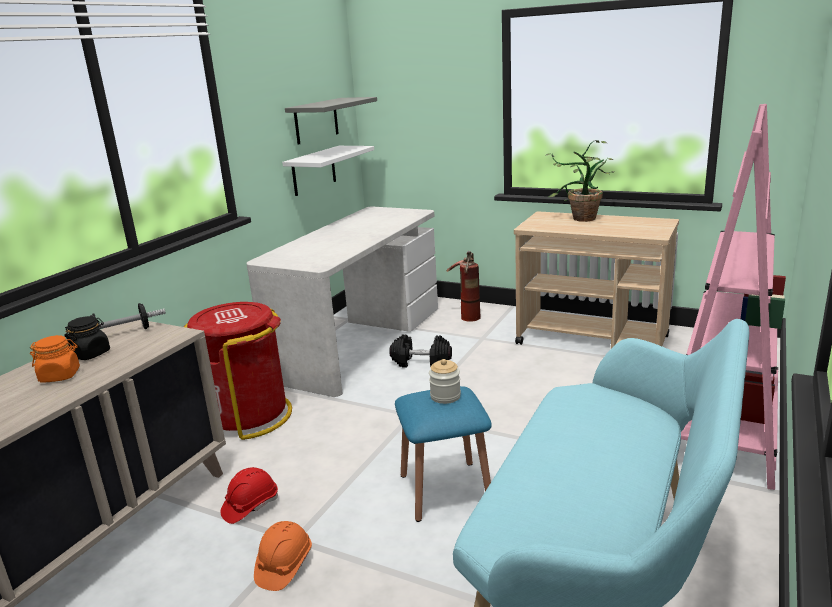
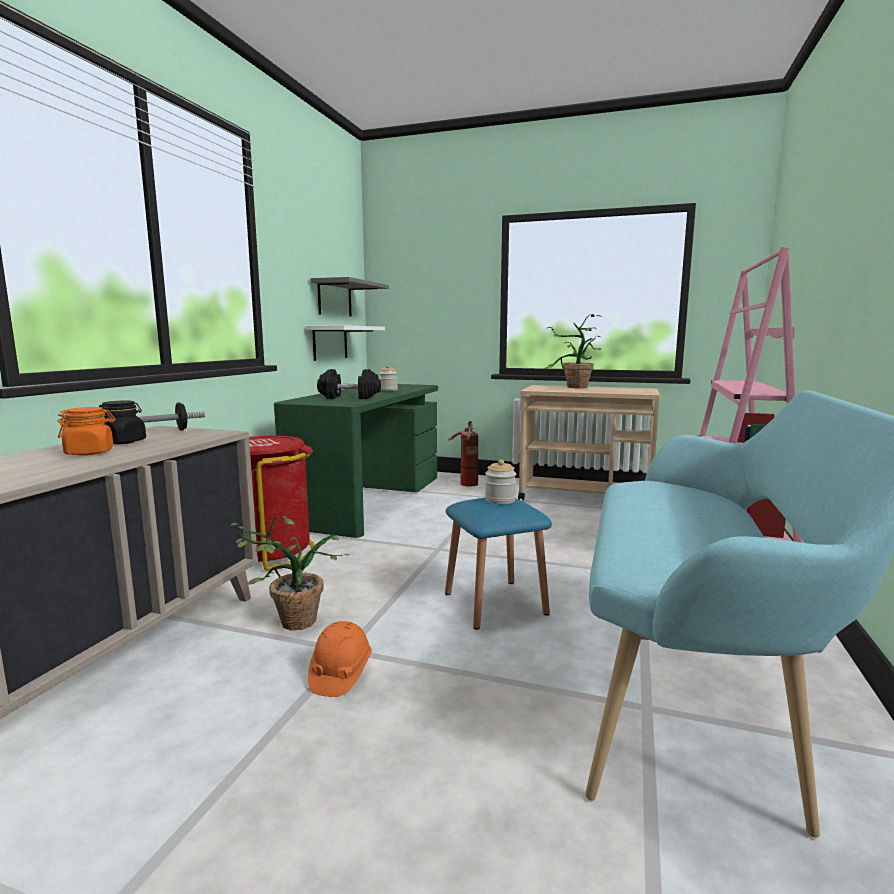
camera: 10 degrees left, 10 degrees down
red hard hat [220,467,278,524] -> potted plant [230,516,350,630]
white desk [246,207,438,397] -> green desk [274,384,438,538]
black dumbbell [389,334,452,368] -> black dumbbell moved to [317,369,381,399]
none -> jar [379,365,398,391]

